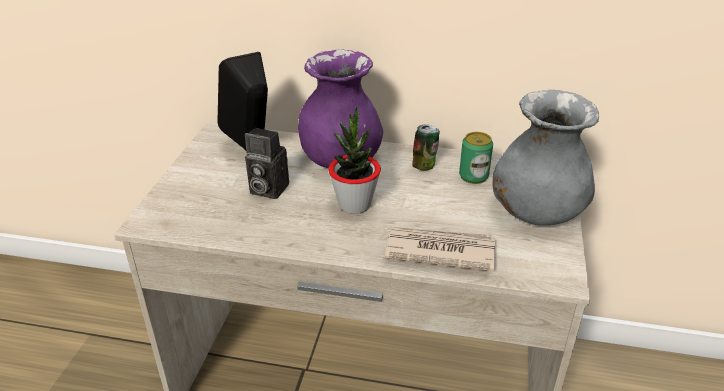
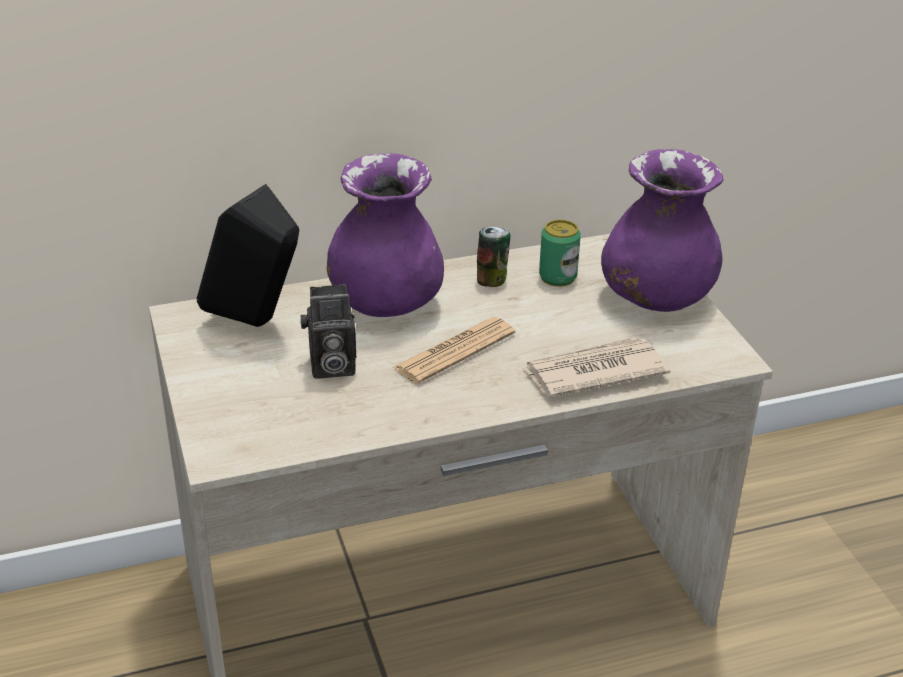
camera: 30 degrees left, 0 degrees up
potted plant [328,106,381,214] -> newspaper [392,317,515,384]
grey vase [492,90,599,226] -> purple vase [601,149,723,312]

